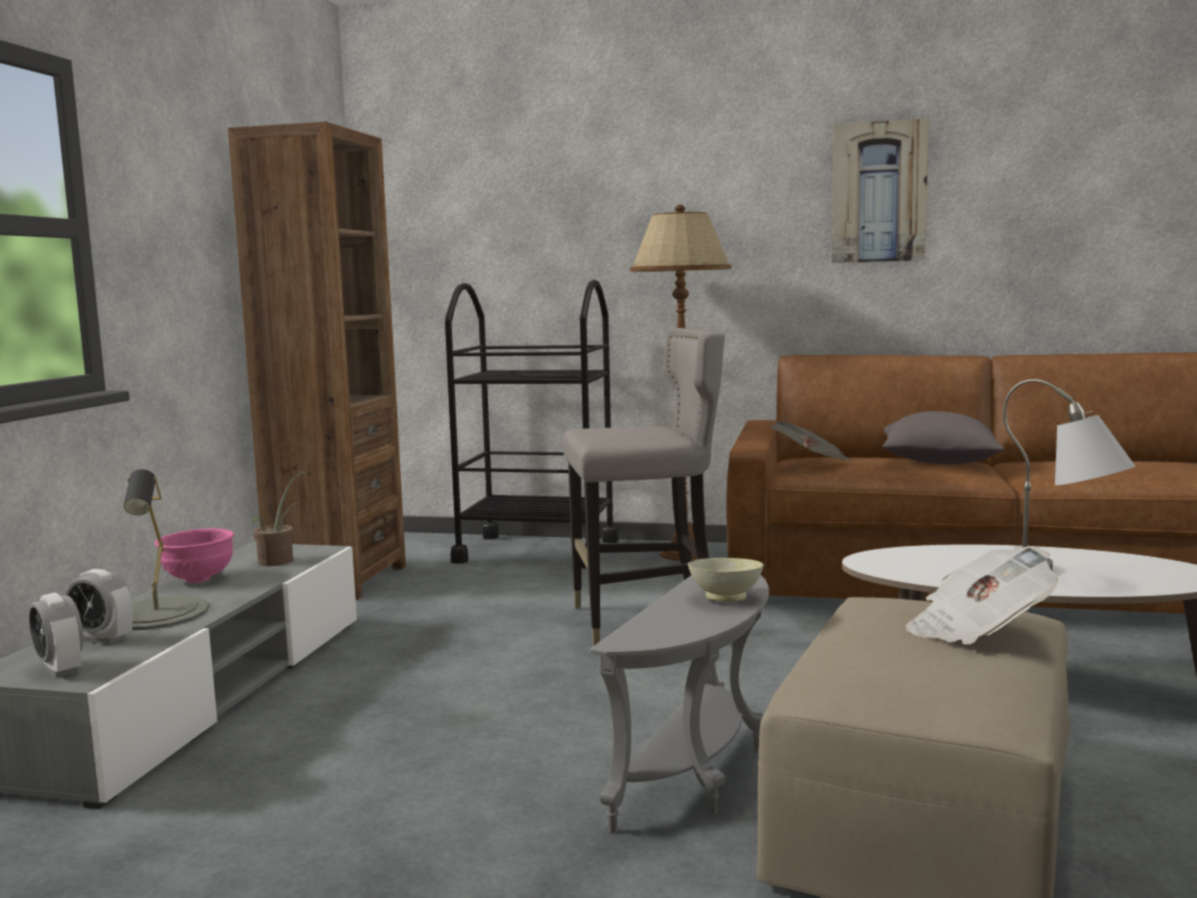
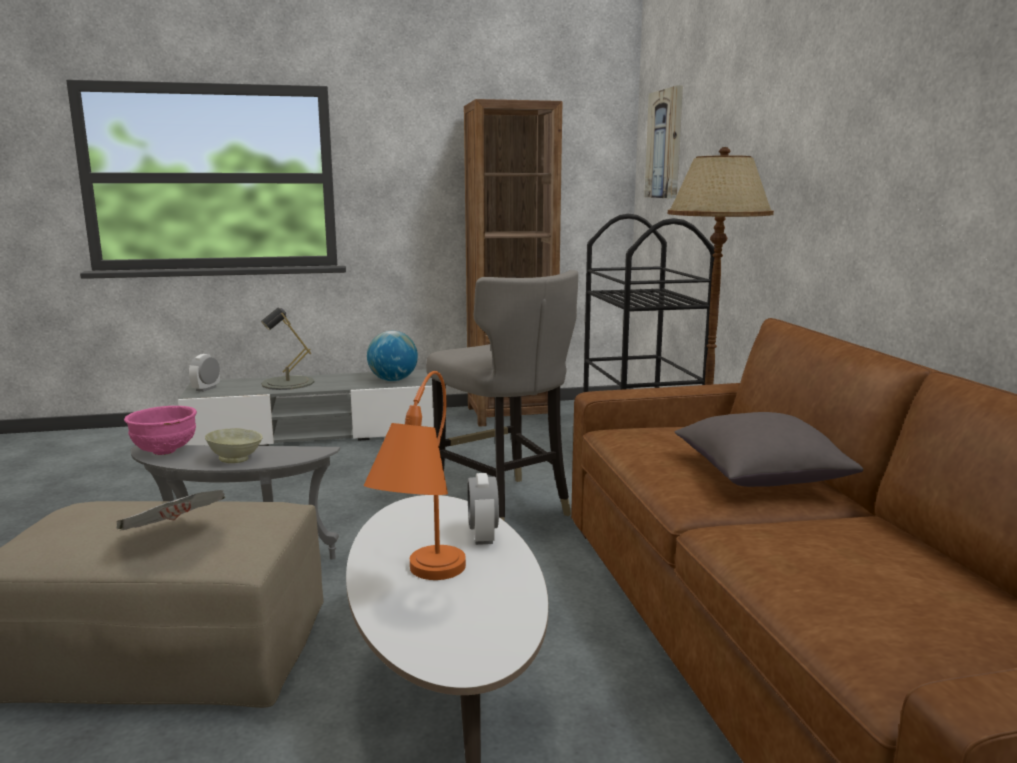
camera: 65 degrees right, 5 degrees up
alarm clock [65,569,133,645] -> alarm clock moved to [468,473,499,545]
pink bowl [154,528,234,583] -> pink bowl moved to [124,406,197,455]
potted plant [252,472,310,566] -> globe [367,331,418,381]
newspaper [771,422,852,460] -> none
picture [832,118,929,263] -> picture moved to [644,85,683,199]
grey table lamp [1003,379,1135,570] -> orange table lamp [364,371,466,580]

